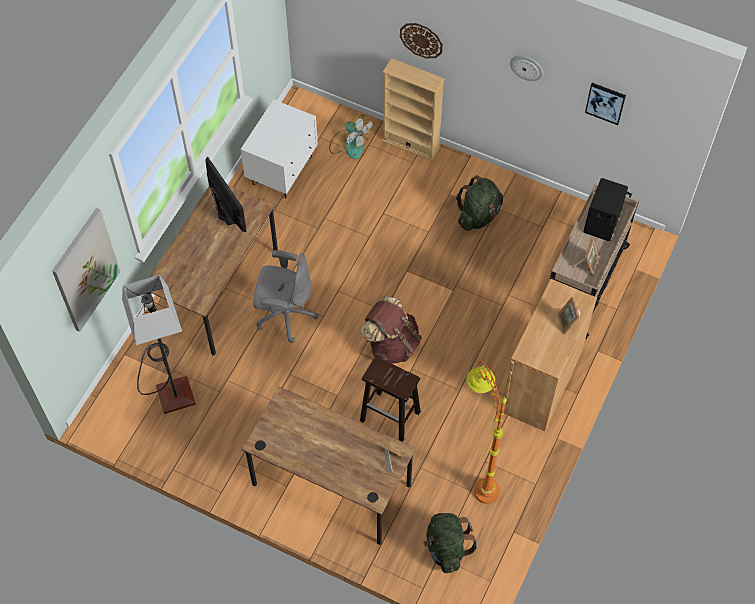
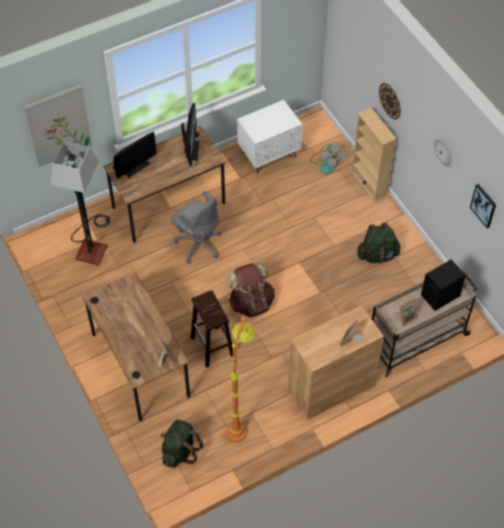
camera: 35 degrees right, 5 degrees down
none -> monitor [114,132,157,178]

